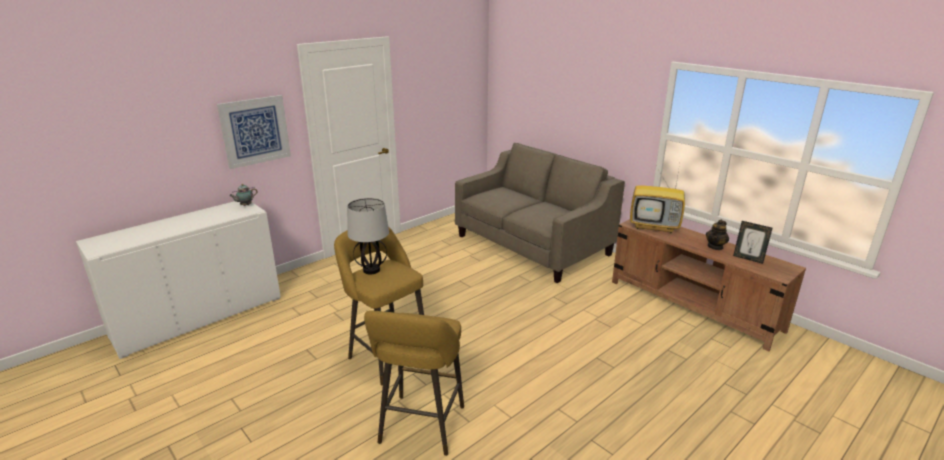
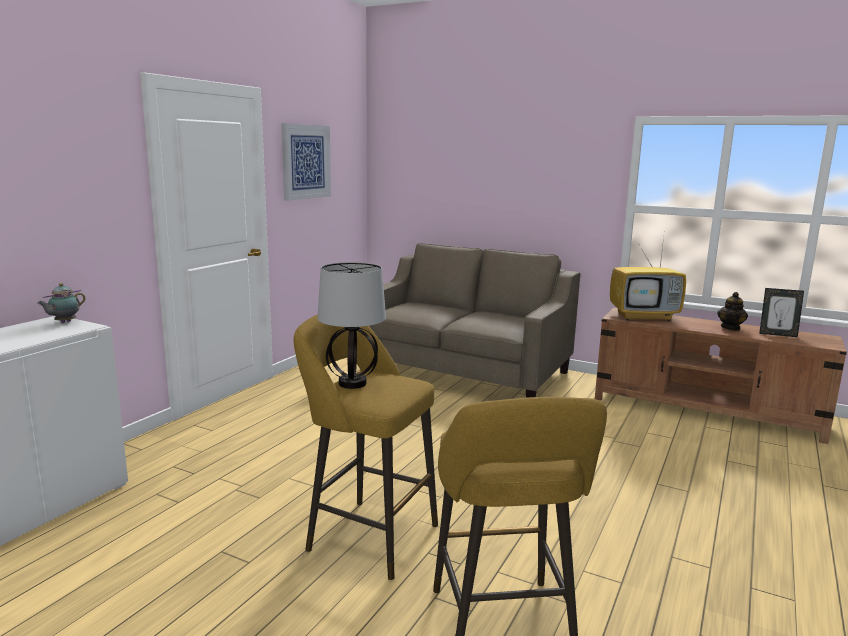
camera: 20 degrees left, 10 degrees down
picture [217,95,291,169] -> picture moved to [281,123,331,201]

